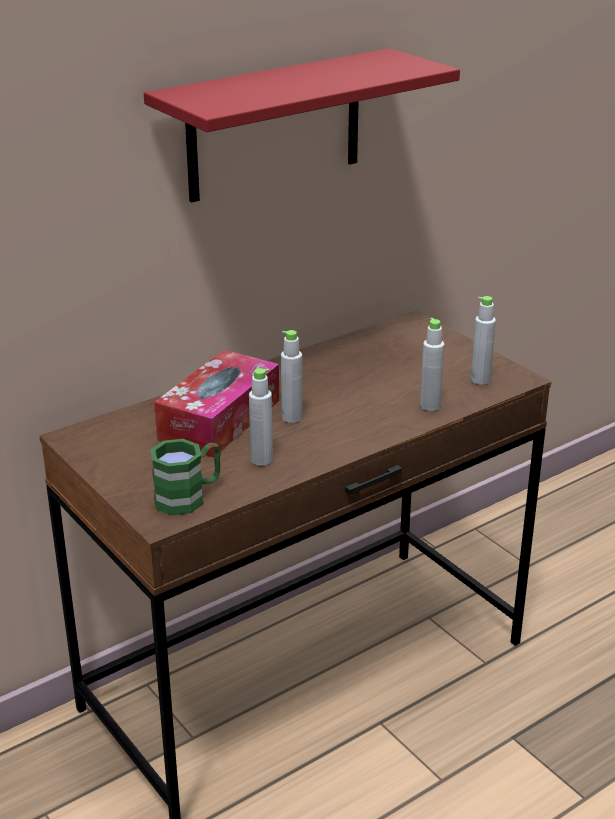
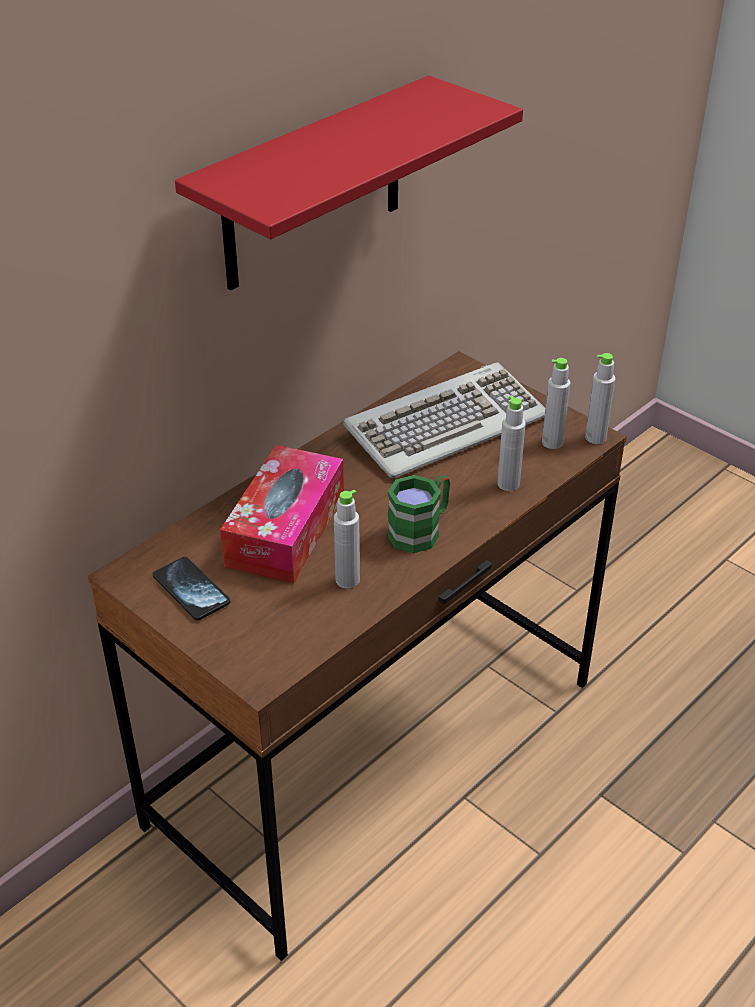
camera: 10 degrees left, 10 degrees up
green mug [151,439,221,515] -> green mug moved to [387,475,450,553]
grey bottle [281,330,302,423] -> grey bottle moved to [585,353,616,444]
none -> phone [153,557,230,620]
none -> keyboard [343,362,545,478]

